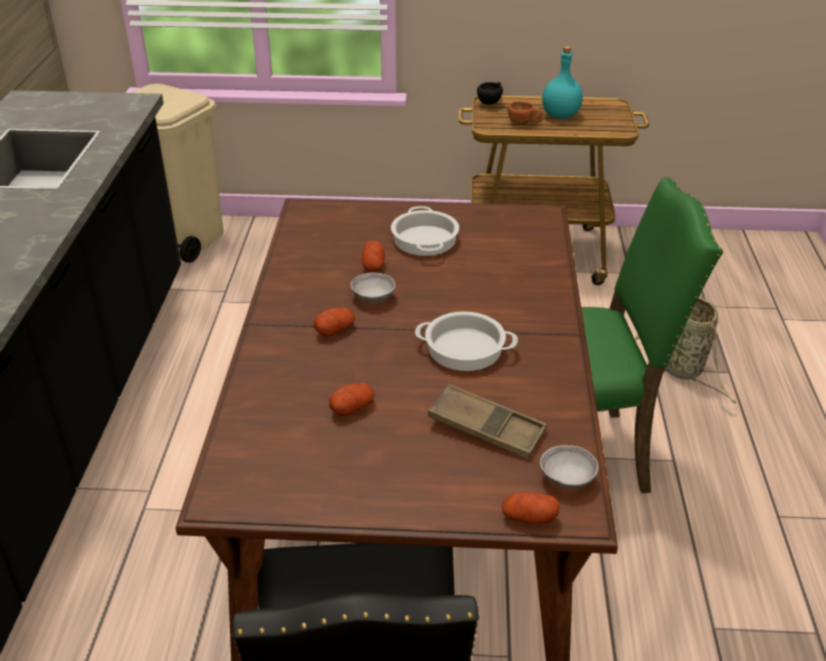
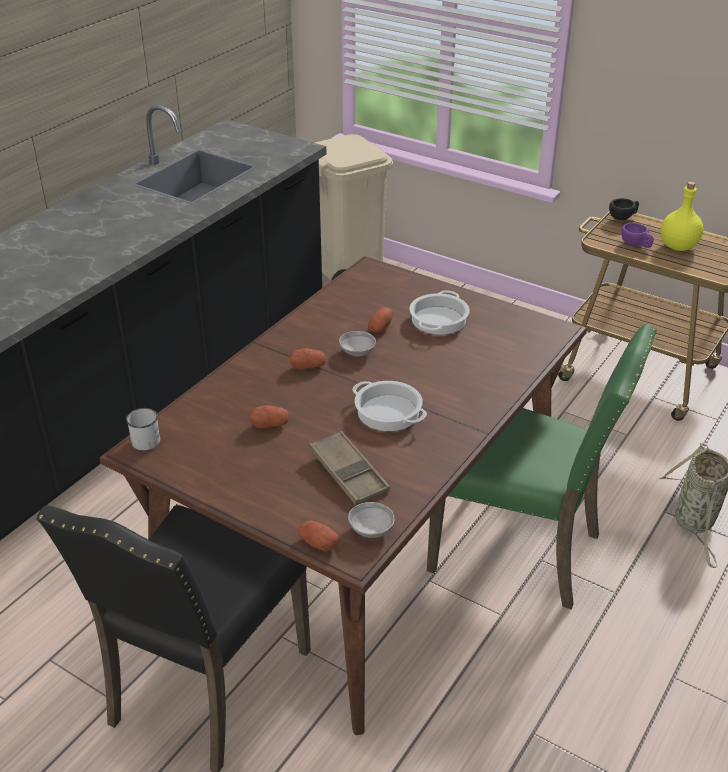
camera: 30 degrees right, 0 degrees up
brown cup [508,101,543,124] -> purple cup [621,223,654,248]
turquoise bottle [542,46,583,119] -> yellow bottle [661,182,703,251]
none -> white mug [126,408,160,450]

